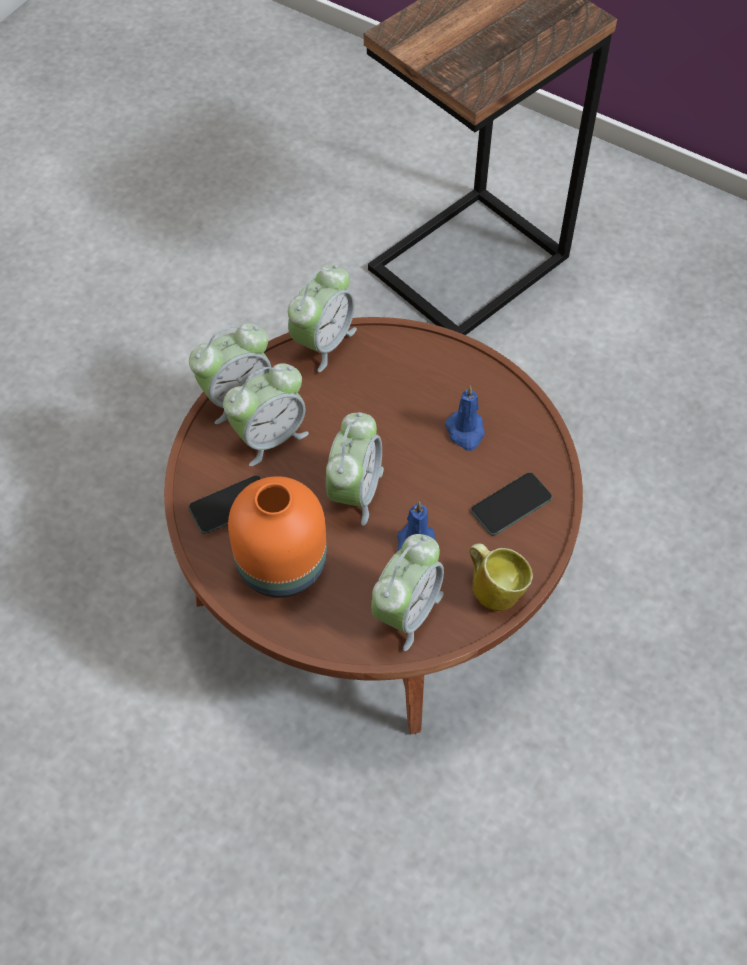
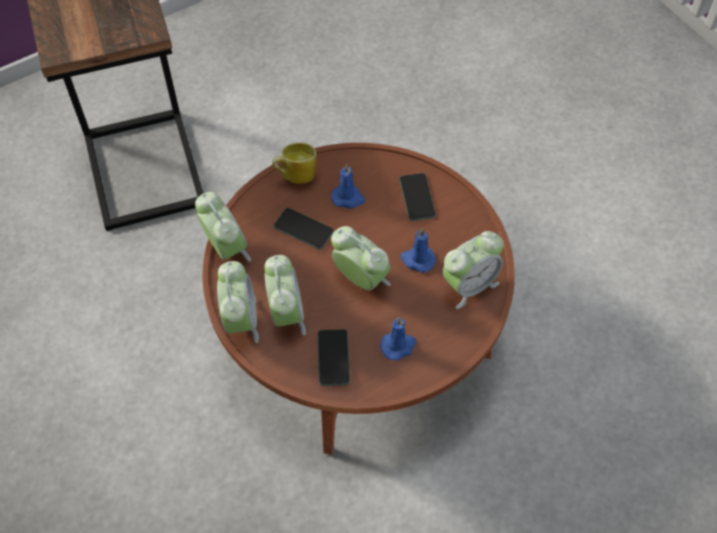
camera: 65 degrees left, 0 degrees up
orange vase [228,476,327,598] -> blue candle [380,317,416,361]
alarm clock [371,534,444,651] -> alarm clock turned 90 degrees clockwise [443,231,504,309]
mug [469,543,533,611] -> mug moved to [272,143,316,184]
none -> phone [273,208,334,249]

